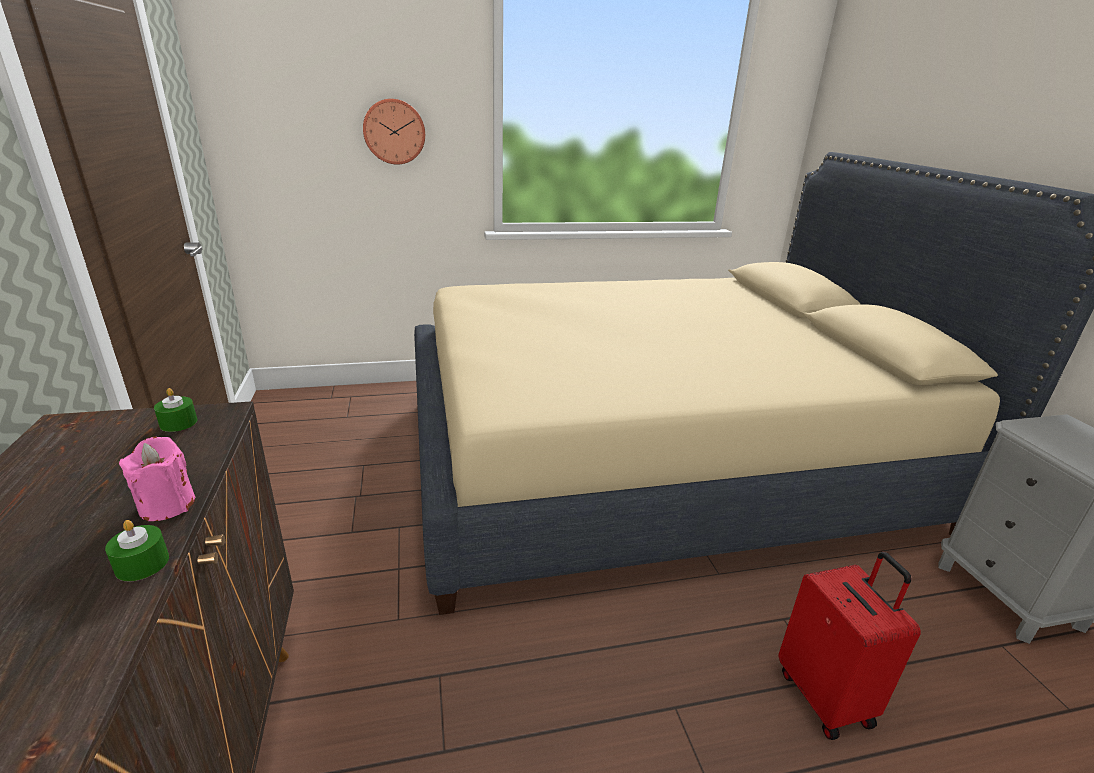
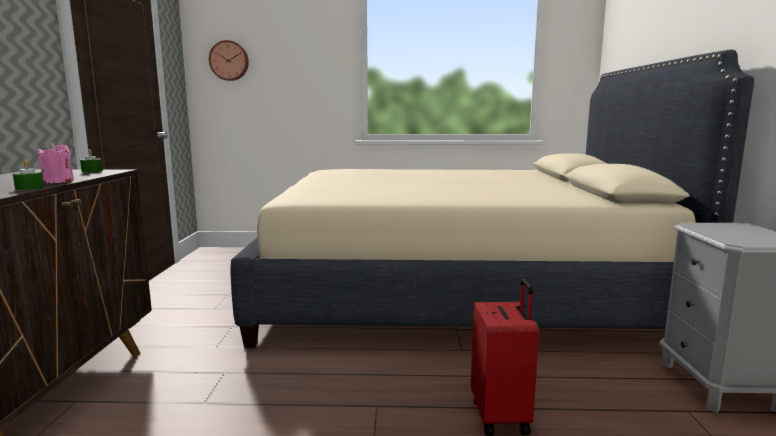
camera: 15 degrees right, 15 degrees down
wall clock [363,99,425,165] -> wall clock moved to [209,40,249,81]

